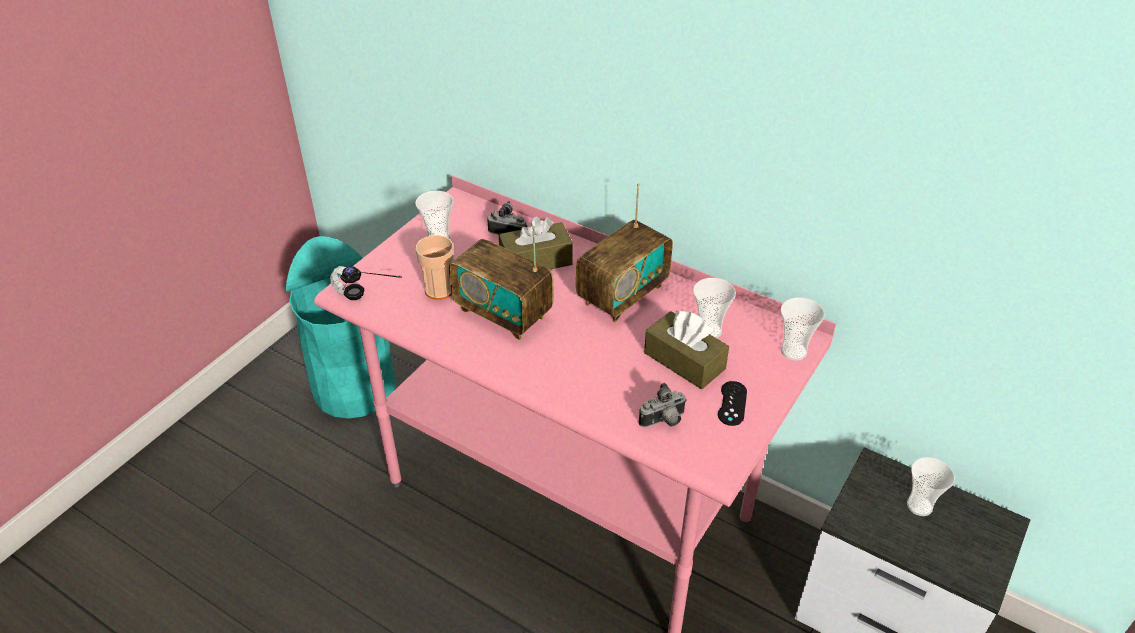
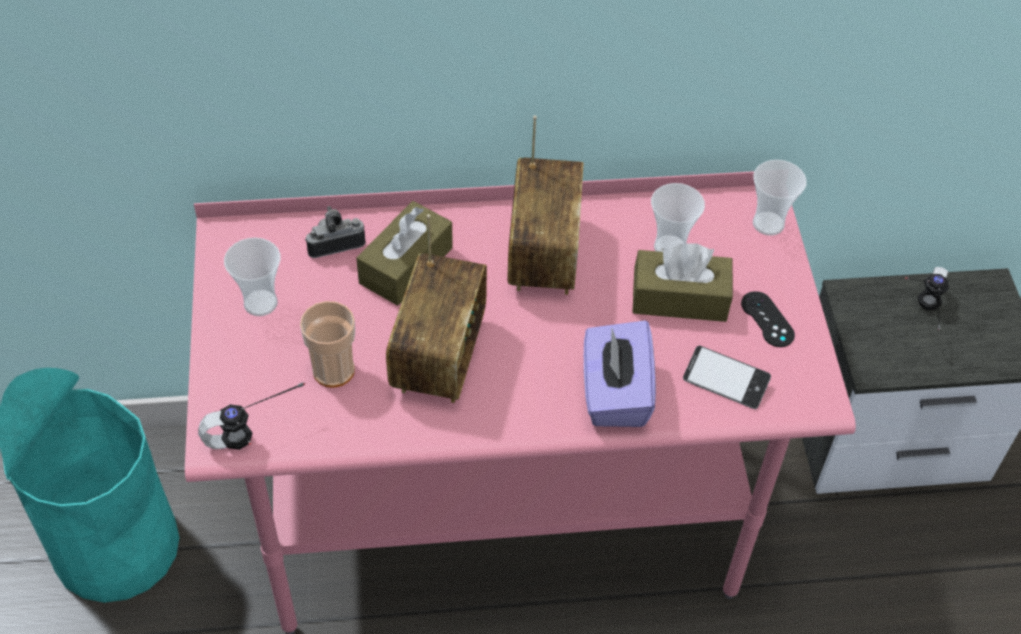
camera: 40 degrees left, 10 degrees up
radio [449,226,554,340] -> radio turned 75 degrees counterclockwise [386,214,487,403]
camera [639,383,687,428] -> phone [683,346,771,409]
cup [907,457,955,516] -> headphones [905,267,949,331]
none -> purple tissue box [584,320,656,427]

